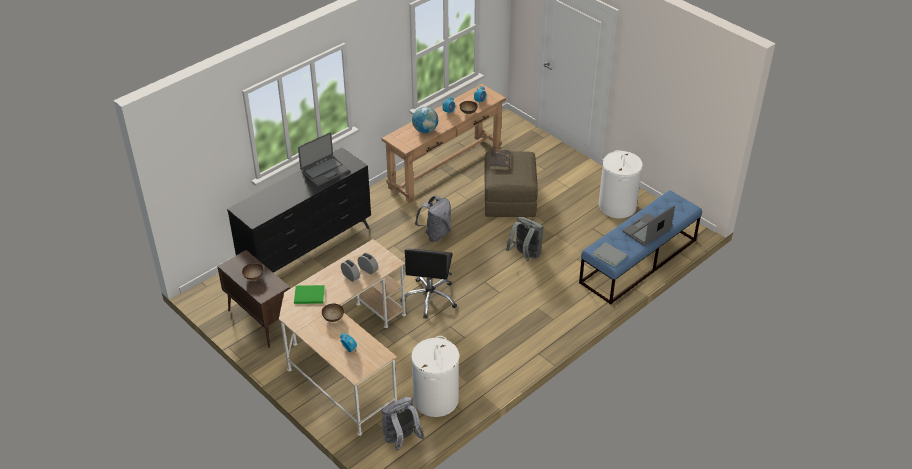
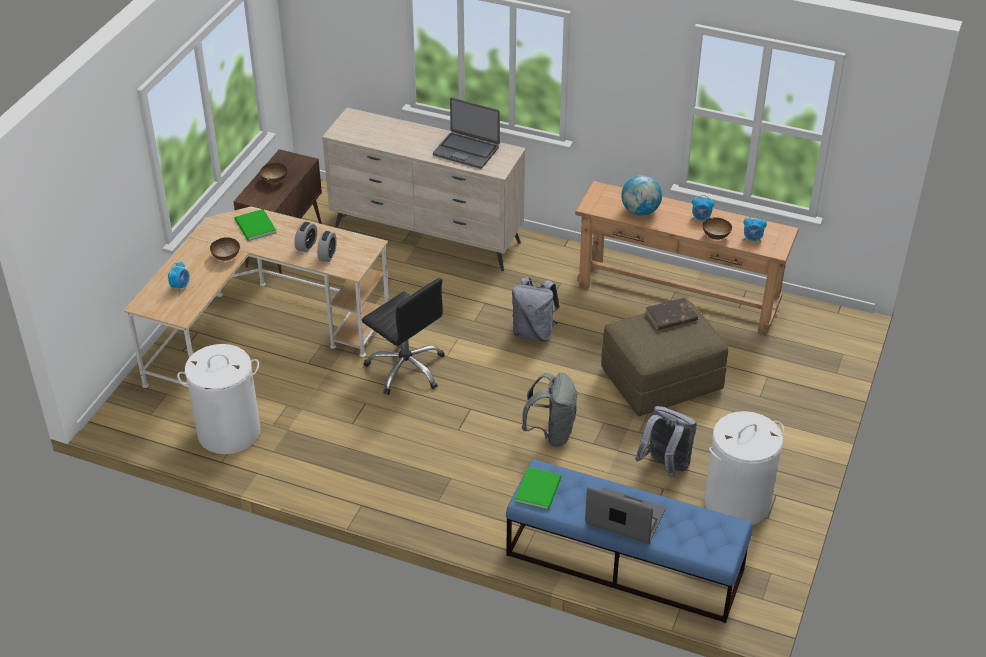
camera: 65 degrees right, 0 degrees up
black dresser [227,148,371,273] -> beige dresser [322,108,526,271]
grey backpack [382,397,425,451] -> grey backpack moved to [635,406,697,478]
black office chair [400,249,457,319] -> black office chair turned 120 degrees counterclockwise [362,278,445,395]
grey book [592,242,627,267] -> green book [515,467,561,510]

